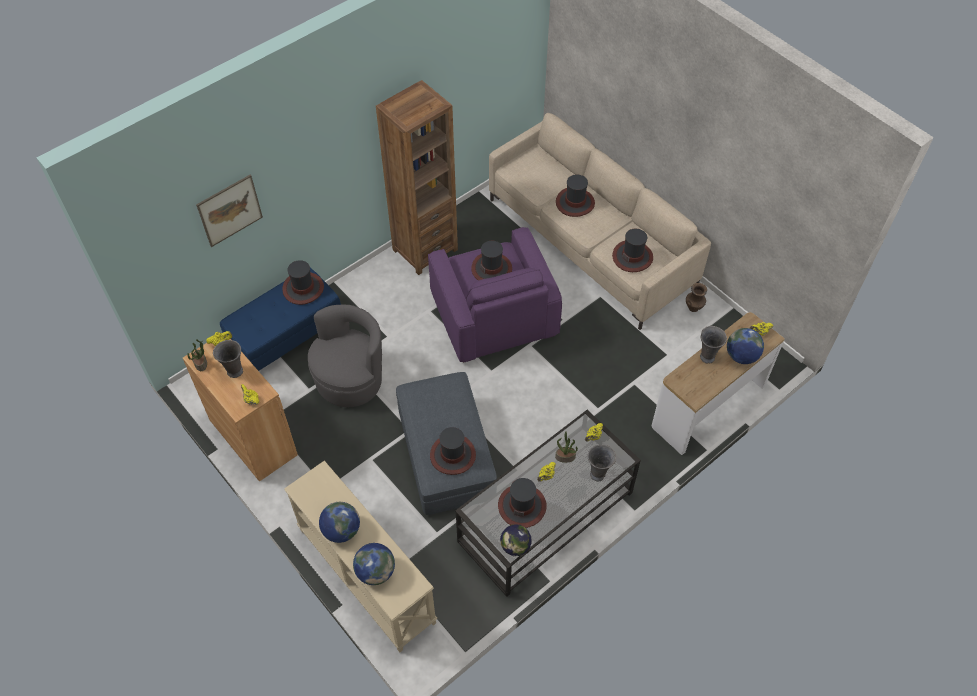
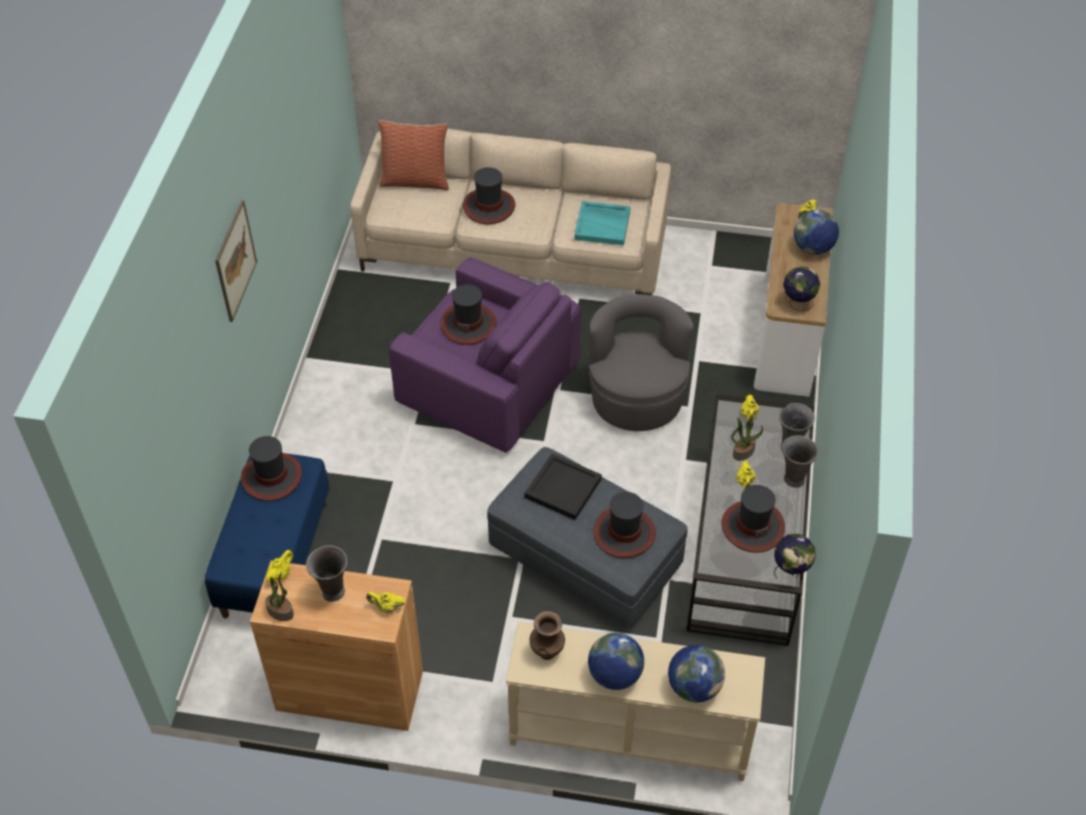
camera: 40 degrees left, 5 degrees down
picture [196,175,263,247] -> picture moved to [215,200,257,322]
grey armchair [308,305,382,407] -> grey armchair moved to [589,294,694,431]
brown bookcase [376,80,458,275] -> none
hat [612,229,653,272] -> turquoise tray [574,201,630,246]
brown vase [686,283,707,312] -> brown vase moved to [530,611,565,660]
grey vase [700,326,727,364] -> grey vase moved to [782,435,819,488]
none -> pillow [378,120,449,190]
none -> black tray [525,453,602,520]
none -> globe [783,266,820,311]

